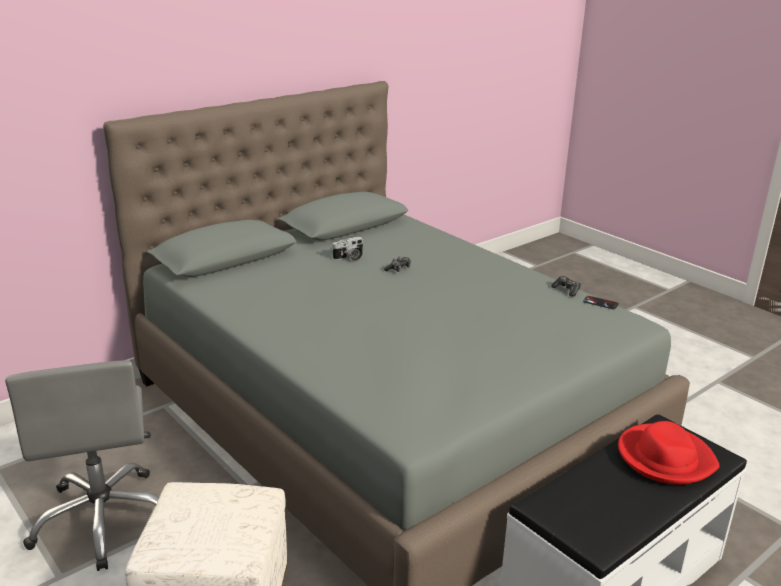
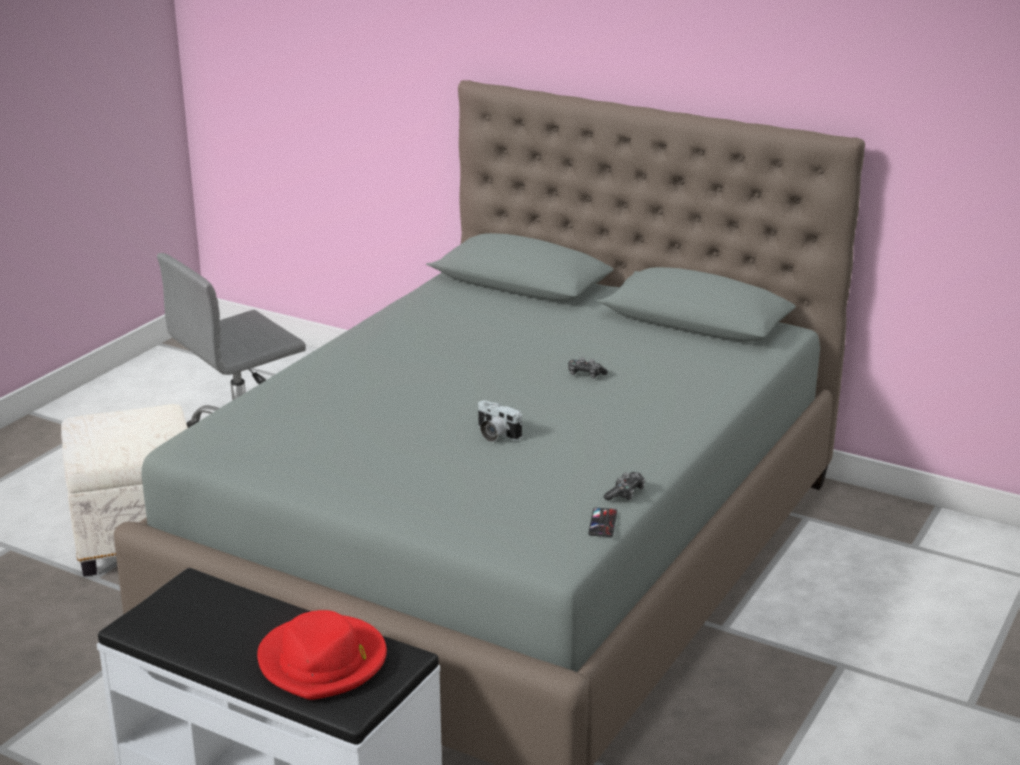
camera: 70 degrees right, 0 degrees up
camera [333,236,363,261] -> camera moved to [478,401,522,442]

